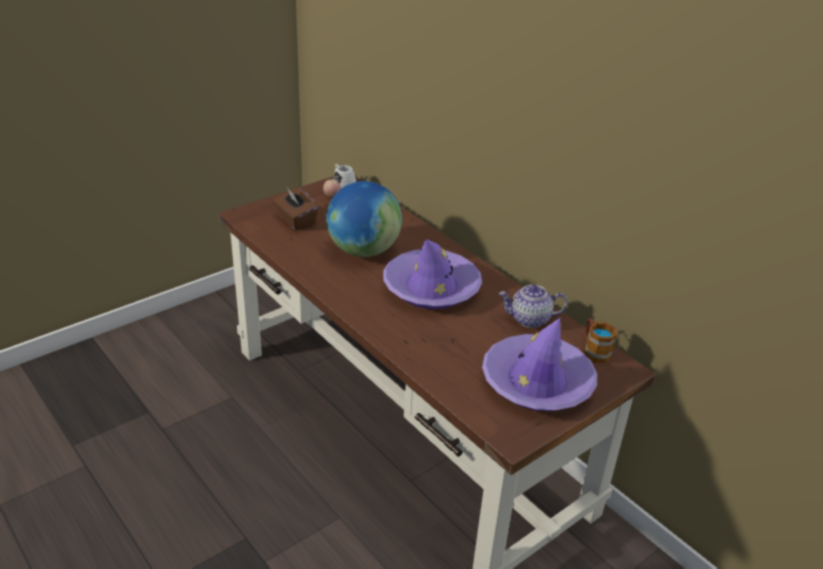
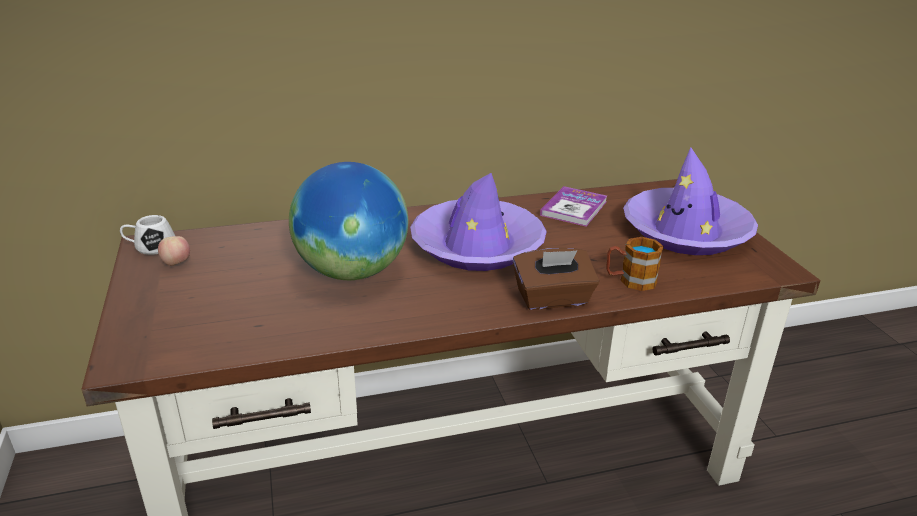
camera: 65 degrees left, 5 degrees down
brown tissue box [273,188,318,230] -> brown tissue box moved to [513,248,599,310]
teapot [499,285,568,328] -> book [540,186,607,227]
mug [584,319,617,363] -> mug moved to [606,237,664,291]

